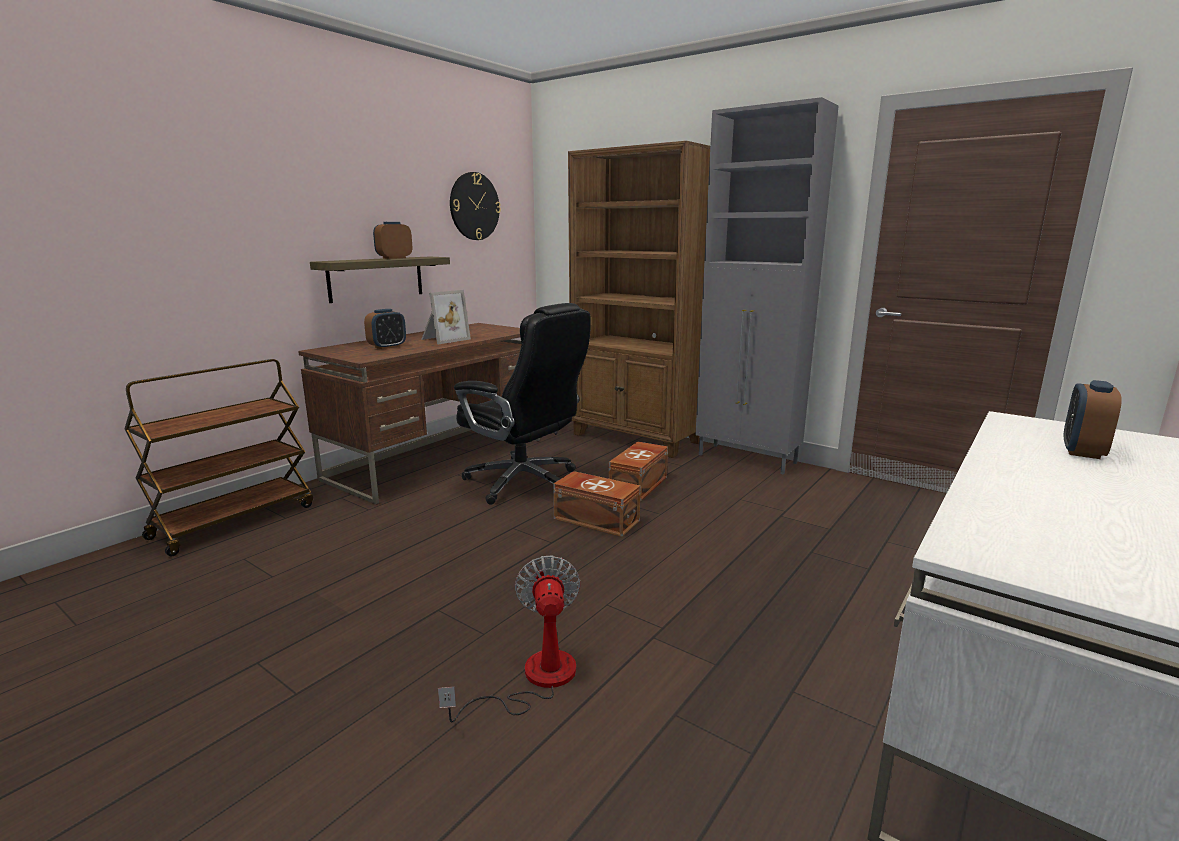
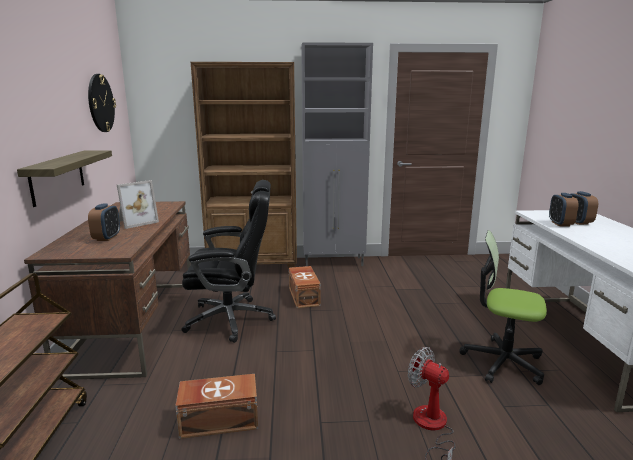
camera: 40 degrees left, 0 degrees up
alarm clock [373,222,412,259] -> alarm clock moved to [549,193,579,227]
picture frame [421,290,471,344] -> picture frame turned 45 degrees clockwise [117,180,159,229]
brown storage box [553,471,641,537] -> brown storage box moved to [175,374,258,439]
none -> office chair [459,230,547,385]

